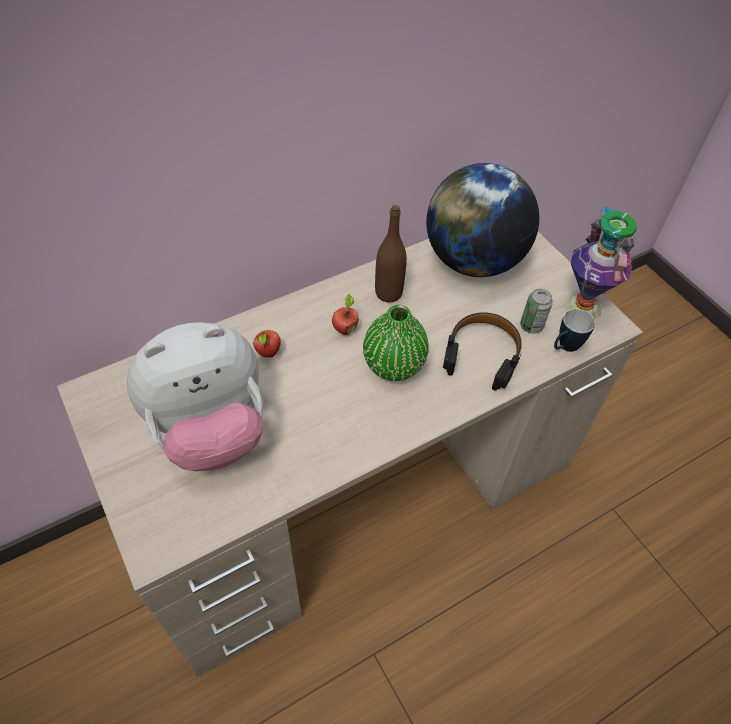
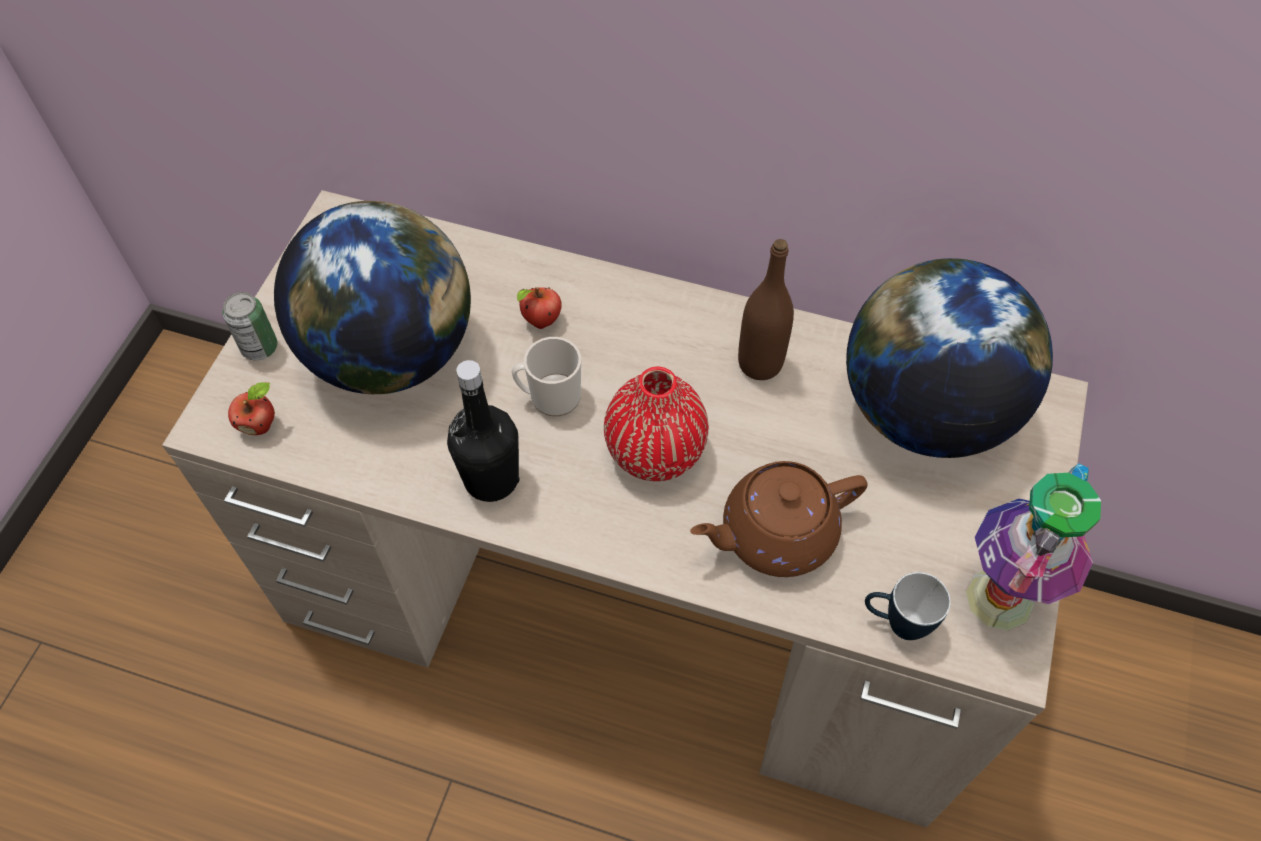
camera: 50 degrees right, 5 degrees up
plush toy [127,322,263,471] -> globe [274,201,471,394]
apple [332,294,359,335] -> apple moved to [228,382,275,435]
green vase [363,305,429,381] -> red vase [604,367,709,481]
black headphones [443,312,522,391] -> brown teapot [690,461,868,577]
can [520,289,553,334] -> can moved to [223,292,277,361]
none -> black bottle [447,360,519,502]
none -> mug [512,337,581,416]

